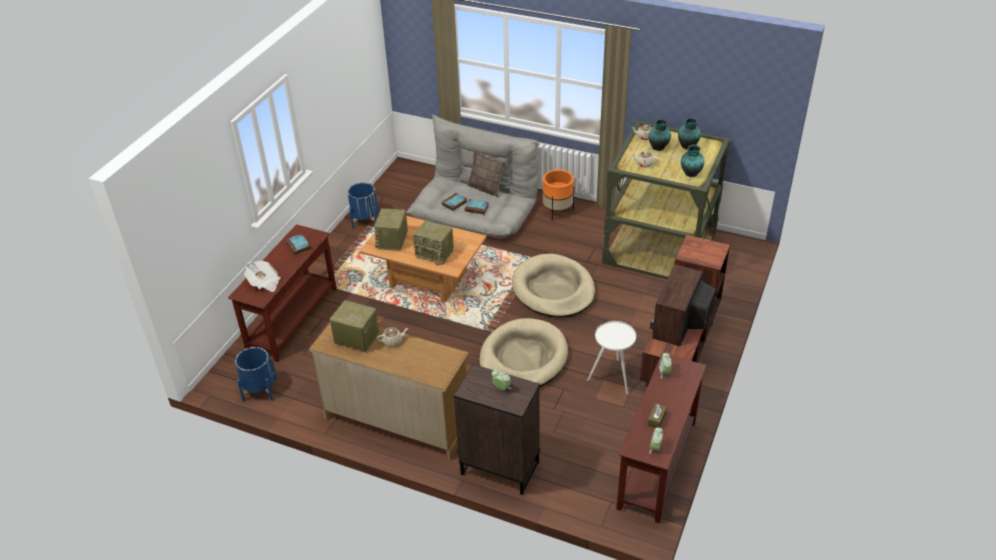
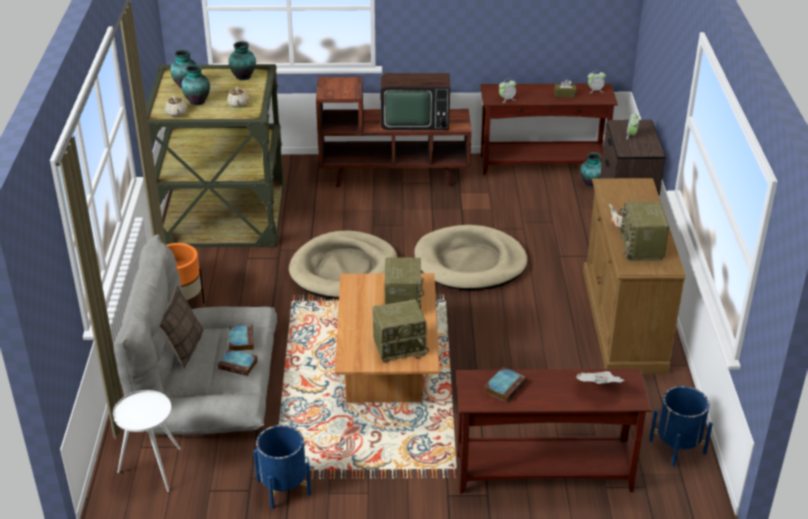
camera: 115 degrees left, 5 degrees down
white side table [587,321,636,394] -> white side table moved to [113,390,181,492]
none -> vase [580,152,602,187]

